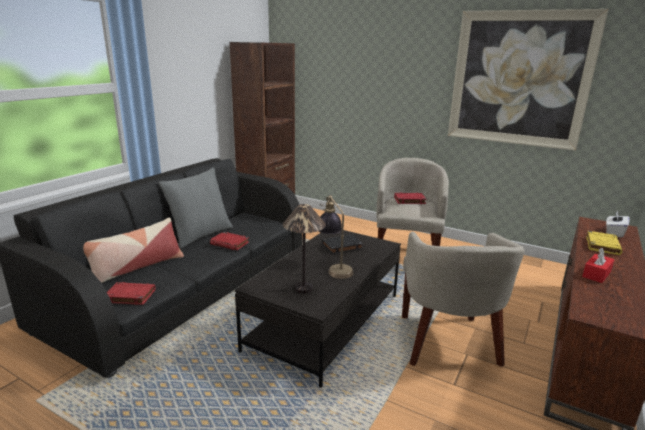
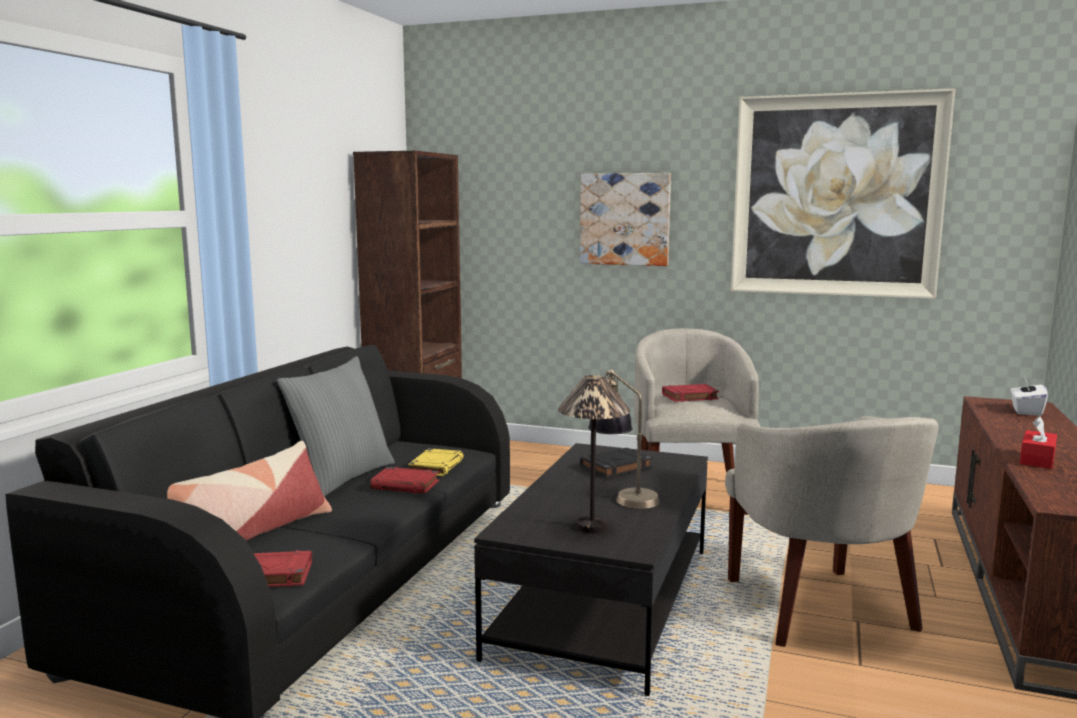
camera: 10 degrees left, 10 degrees down
yellow book [586,231,623,255] -> yellow book moved to [408,448,464,476]
none -> picture [580,173,671,266]

